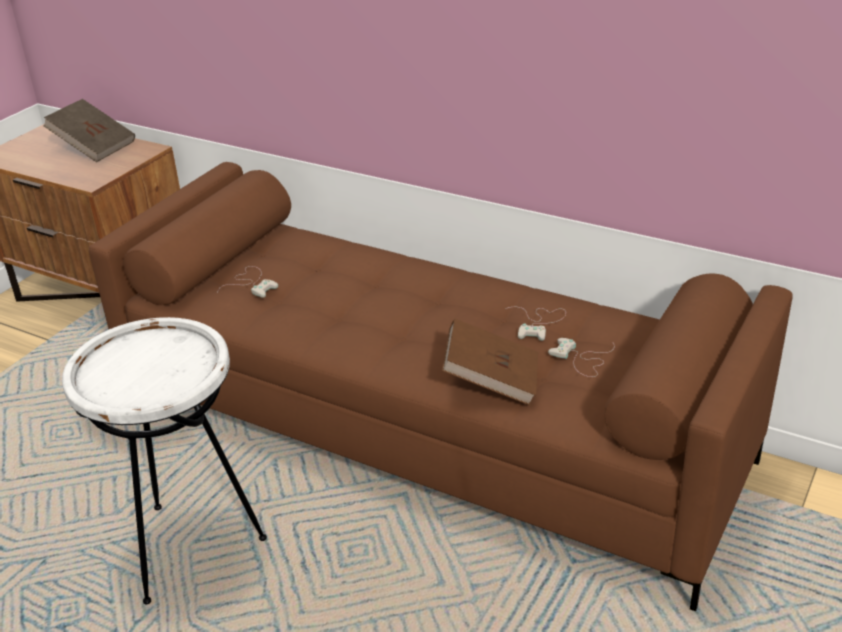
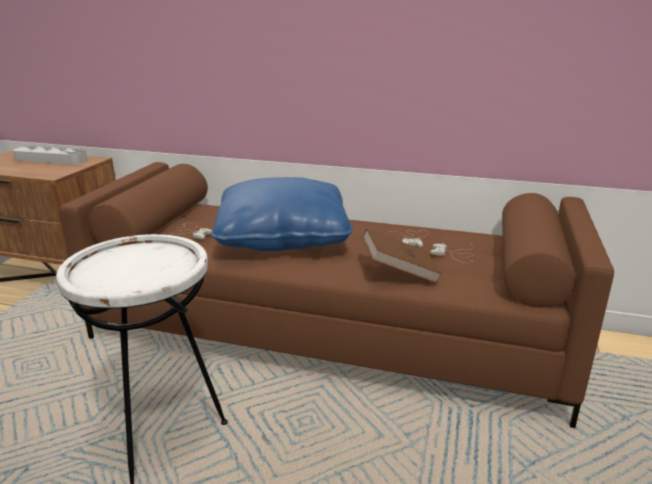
camera: 15 degrees left, 10 degrees down
brown book [43,99,135,162] -> grey tray [13,146,87,165]
none -> blue pillow [211,177,352,252]

